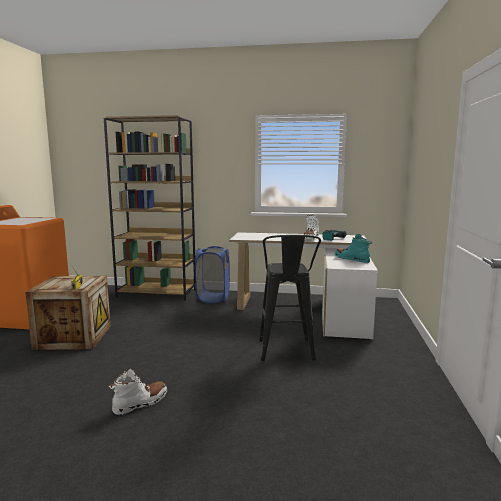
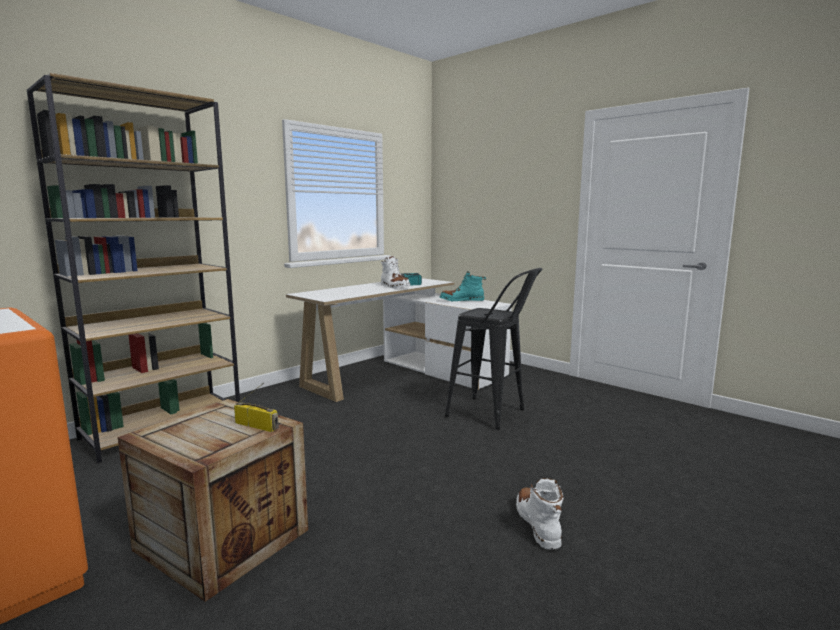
camera: 55 degrees left, 0 degrees up
blue laundry basket [195,246,230,303] -> none

